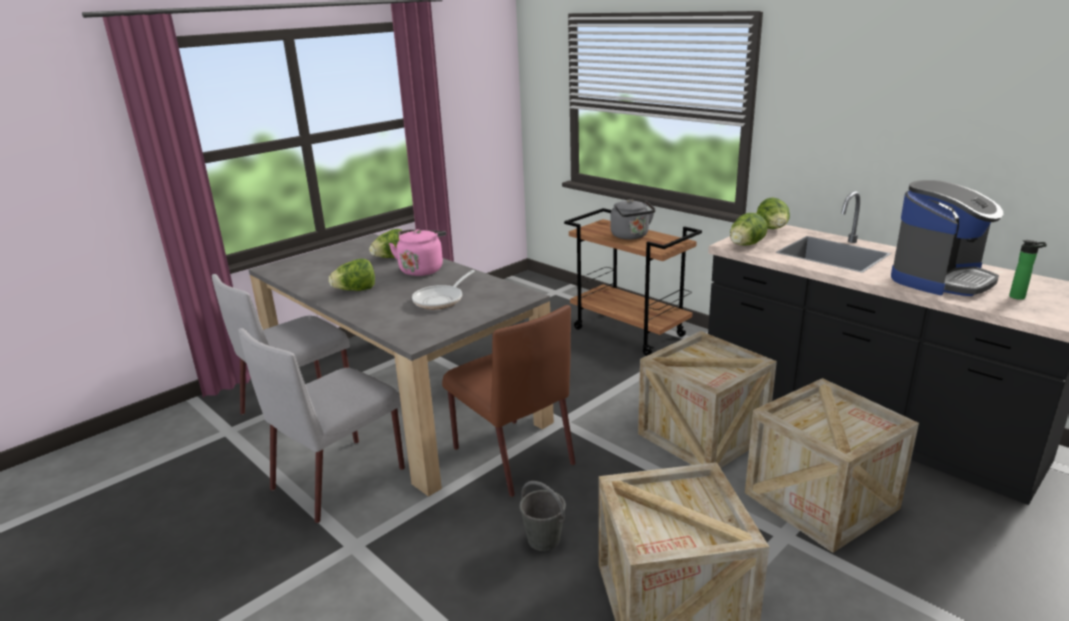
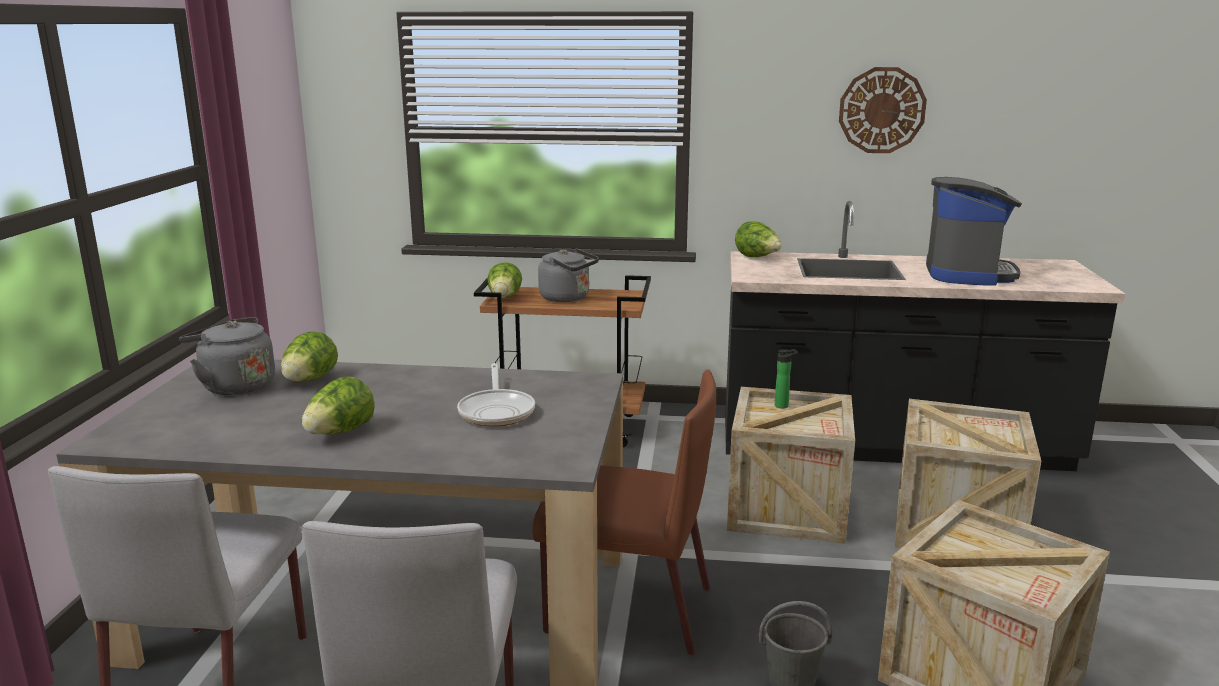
camera: 40 degrees left, 5 degrees down
pink kettle [389,229,446,276] -> none
lettuce [730,213,767,246] -> lettuce moved to [487,262,522,298]
bottle [1009,240,1047,300] -> bottle moved to [775,349,798,408]
none -> grey kettle [179,317,275,395]
none -> wall clock [839,67,927,153]

